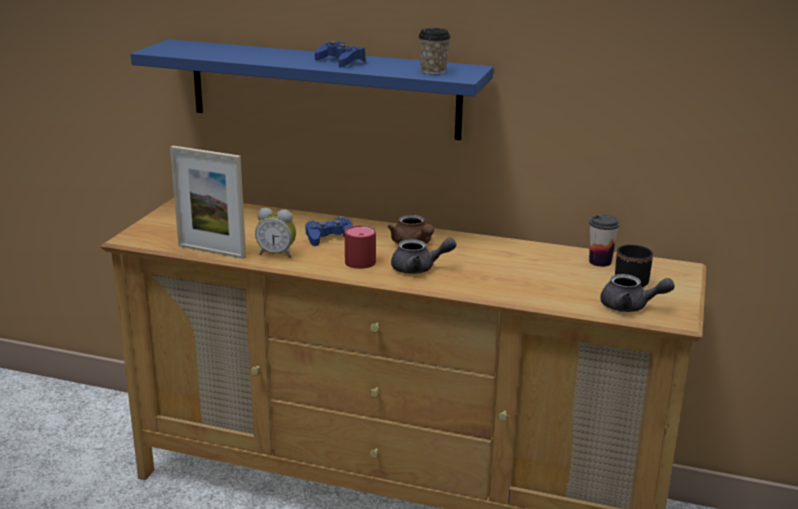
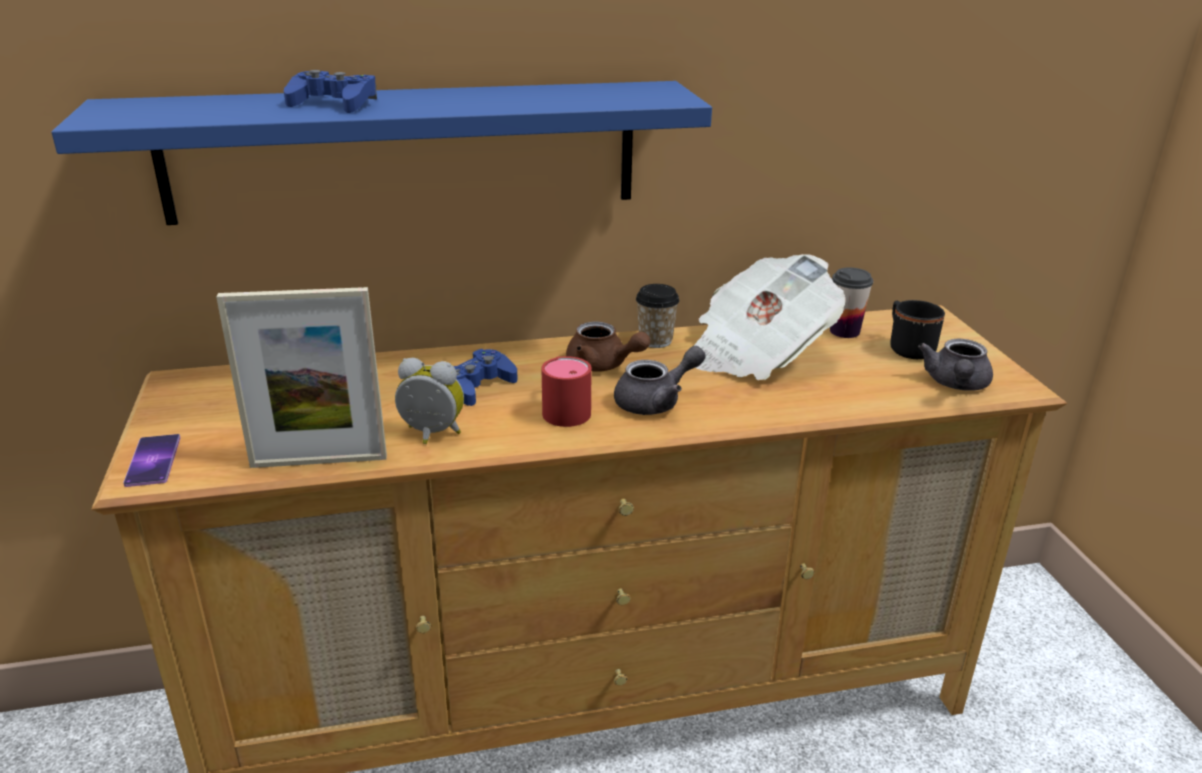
camera: 30 degrees left, 5 degrees up
alarm clock [255,208,296,258] -> alarm clock turned 150 degrees counterclockwise [395,358,464,444]
blue game controller [315,41,365,68] -> blue game controller moved to [284,70,377,113]
cup [418,28,451,75] -> cup moved to [636,284,679,348]
grey teapot [600,274,675,312] -> grey teapot turned 120 degrees clockwise [918,339,993,391]
none -> phone [123,434,180,487]
none -> newspaper [694,254,845,380]

